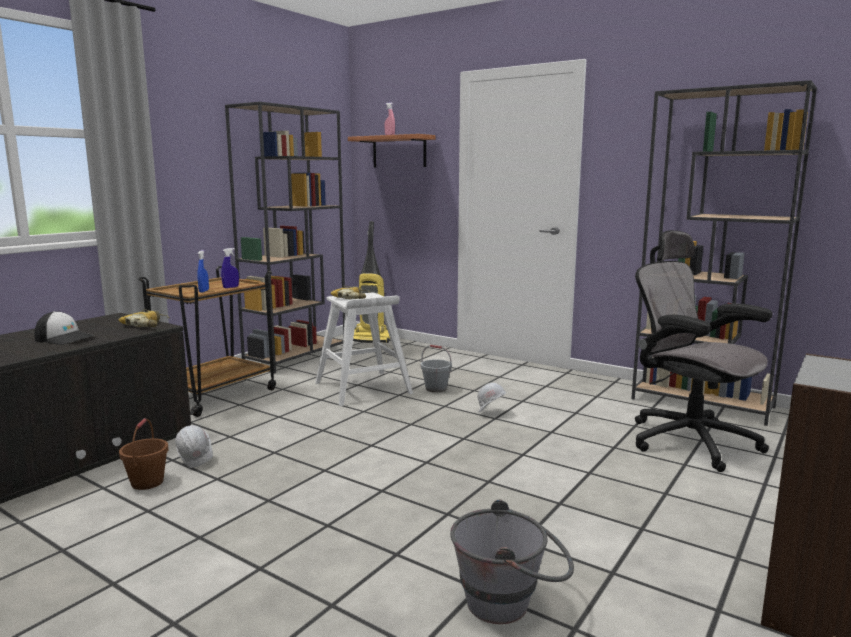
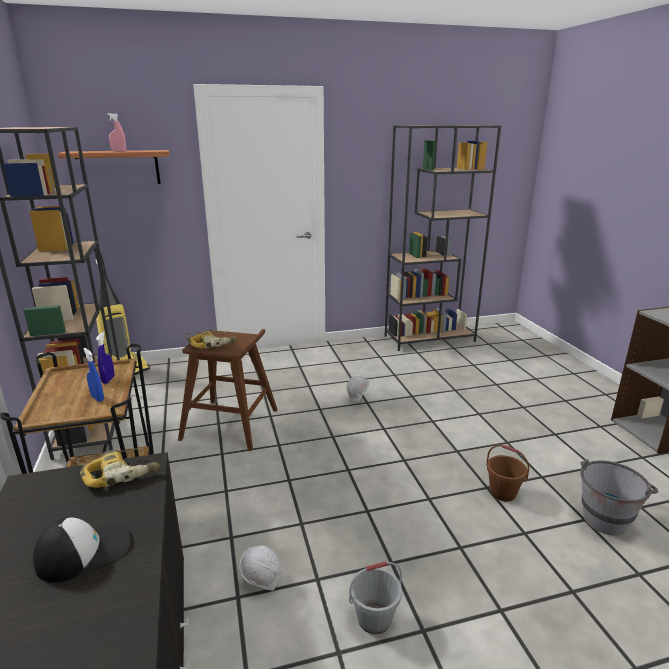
camera: 50 degrees left, 10 degrees up
brown bucket [119,418,169,490] -> brown bucket moved to [486,445,529,501]
white stool [315,293,413,406] -> brown stool [178,329,278,451]
grey bucket [421,345,452,393] -> grey bucket moved to [349,561,402,634]
office chair [635,230,772,472] -> none

